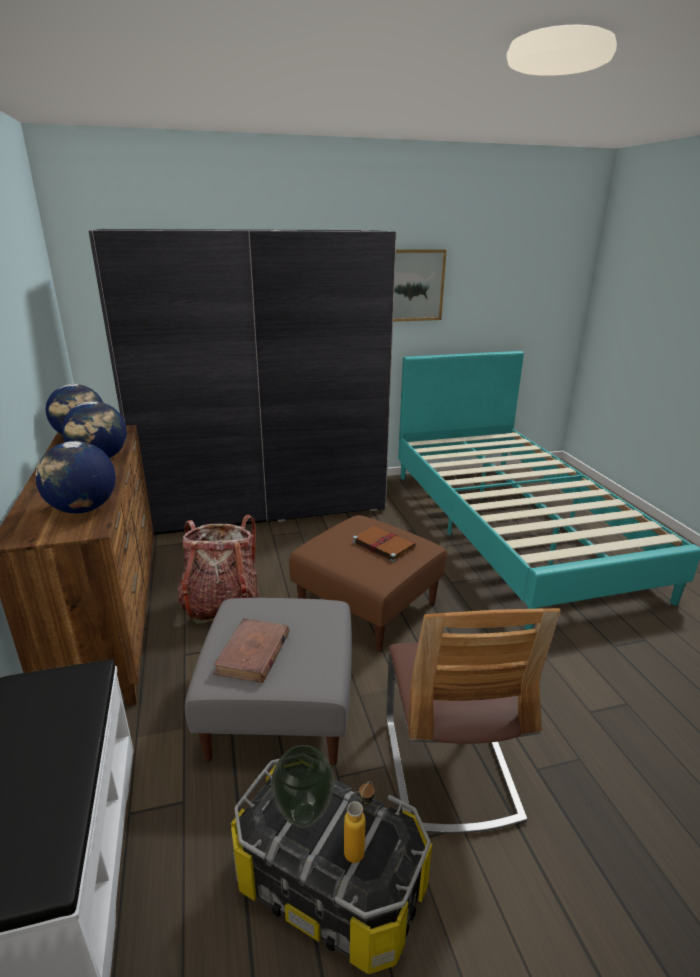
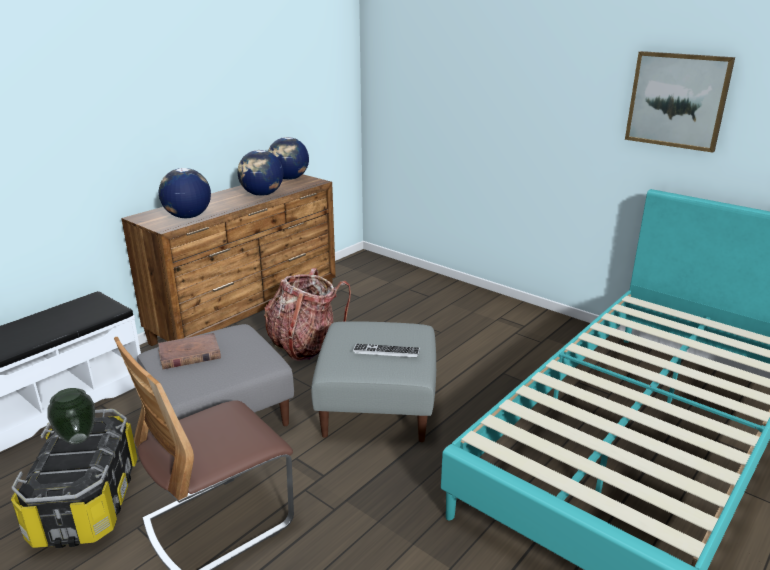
camera: 55 degrees right, 0 degrees up
grey wardrobe [89,229,397,535] -> none
brown ottoman [289,515,447,651] -> grey ottoman [311,321,436,442]
bottle [344,781,375,863] -> none
brown book [353,526,416,562] -> keyboard [353,344,420,358]

